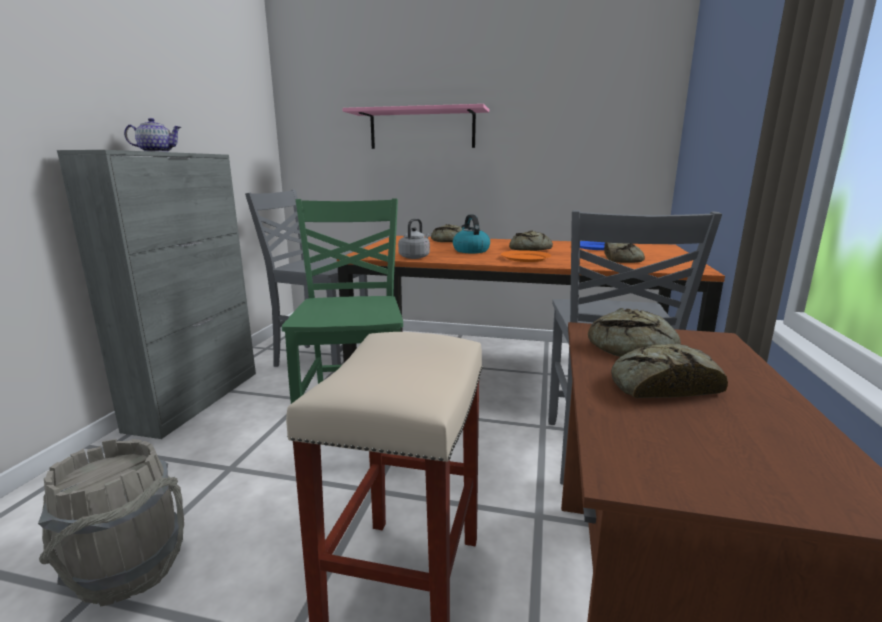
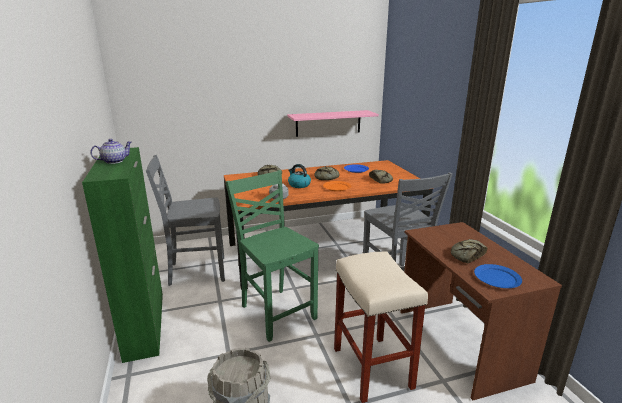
camera: 30 degrees left, 5 degrees up
grey cabinet [57,150,256,439] -> green cabinet [82,147,163,363]
pink shelf [342,104,489,149] -> pink shelf moved to [287,110,379,137]
bread [588,308,681,357] -> none
none -> blue plate [474,264,522,288]

